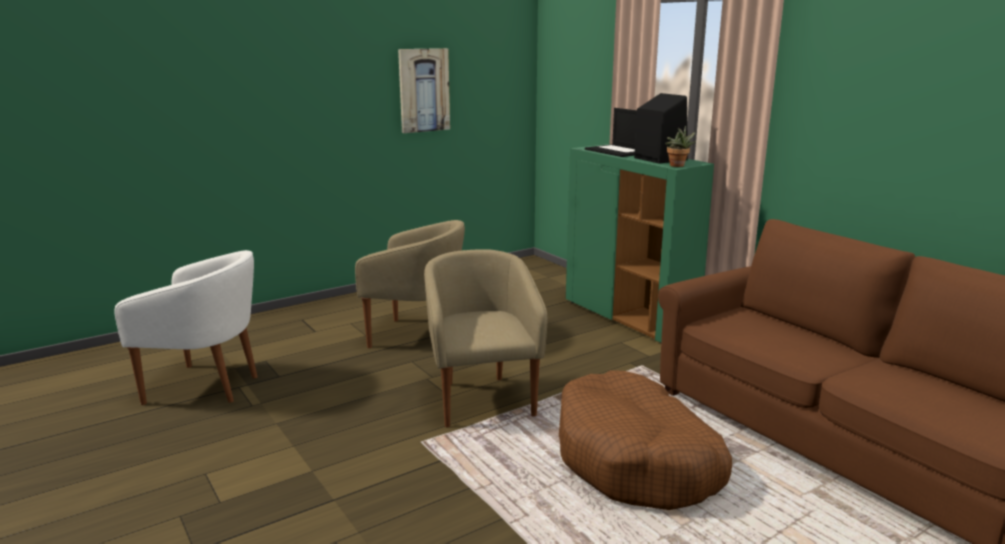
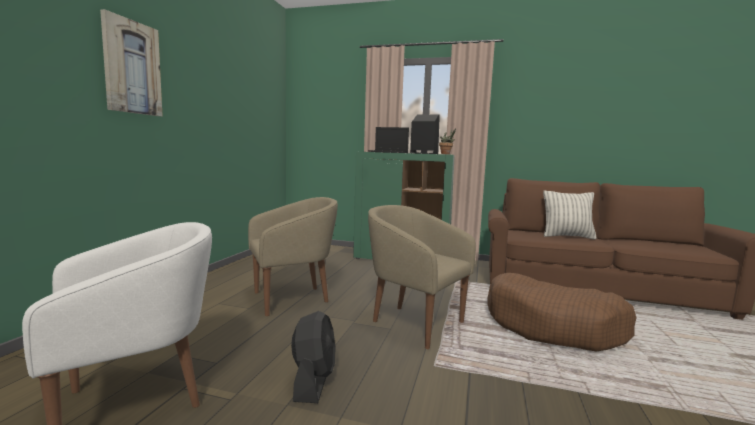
camera: 40 degrees left, 10 degrees down
picture [398,48,450,133] -> picture moved to [100,9,163,116]
none -> black fan [291,311,335,403]
none -> pillow [543,190,597,239]

